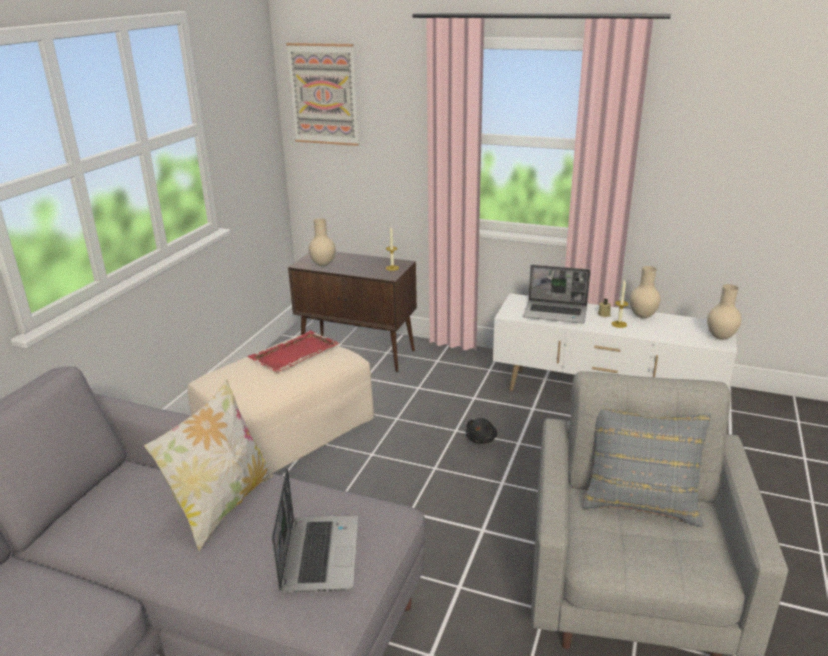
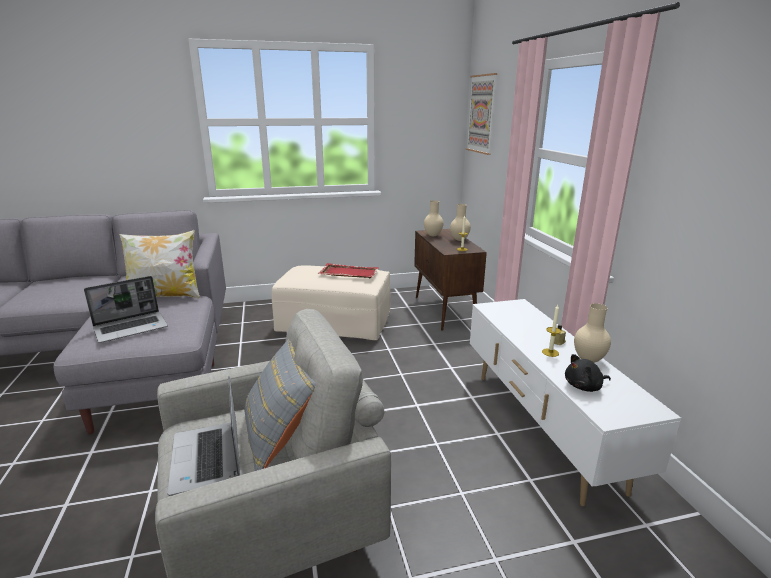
camera: 55 degrees right, 5 degrees down
black plush toy [466,418,497,444] -> black plush toy moved to [565,354,611,392]
laptop [523,265,590,323] -> laptop moved to [167,376,240,496]
beige vase [707,284,742,340] -> beige vase moved to [450,204,471,241]

